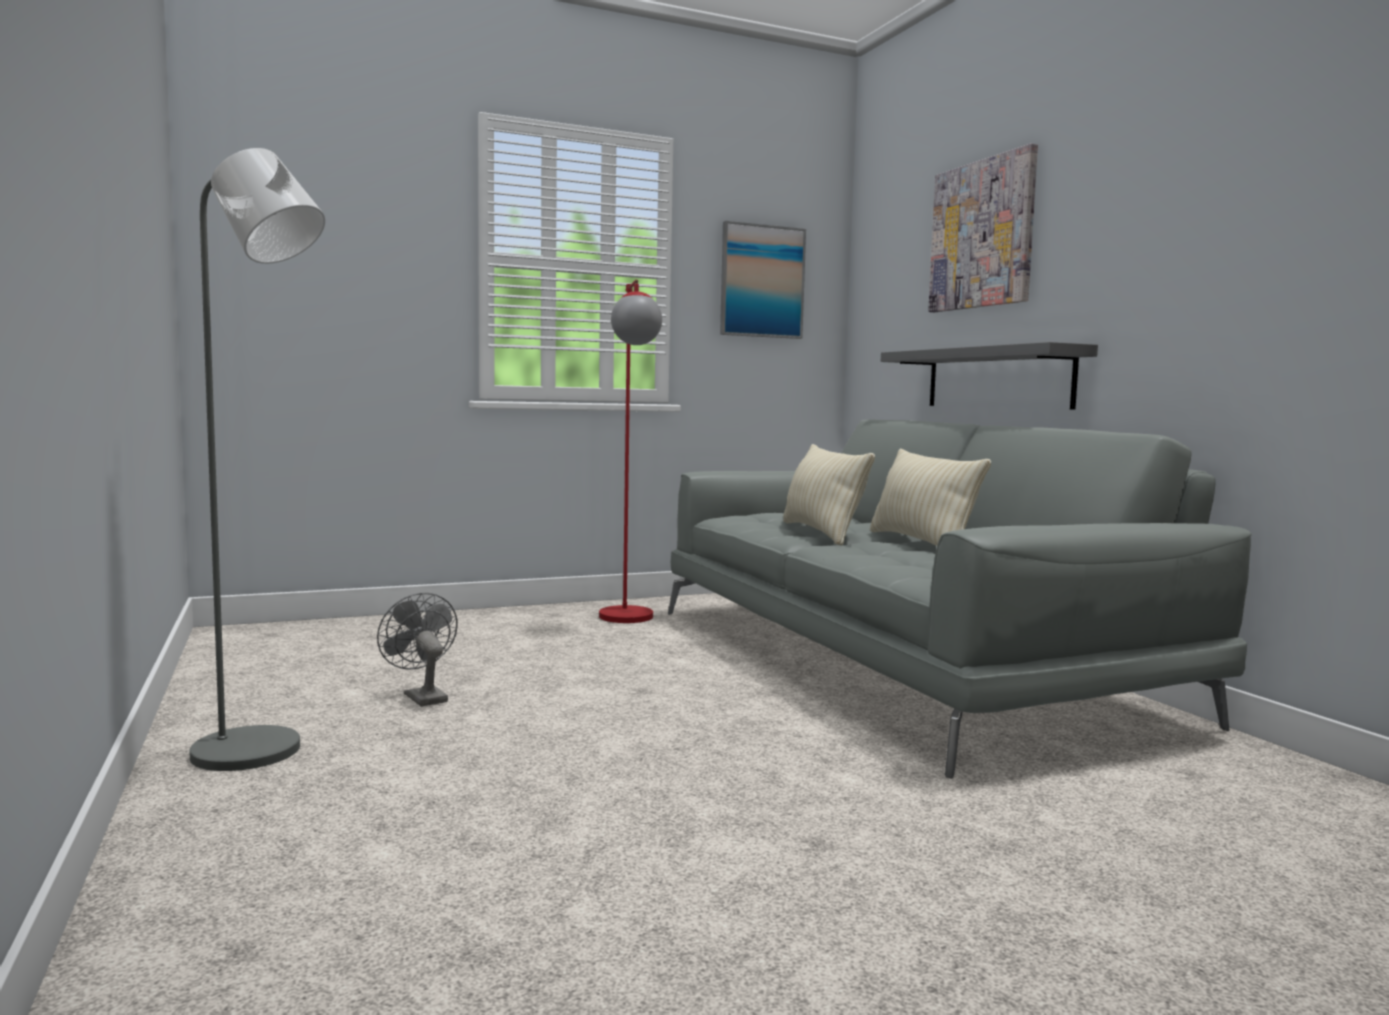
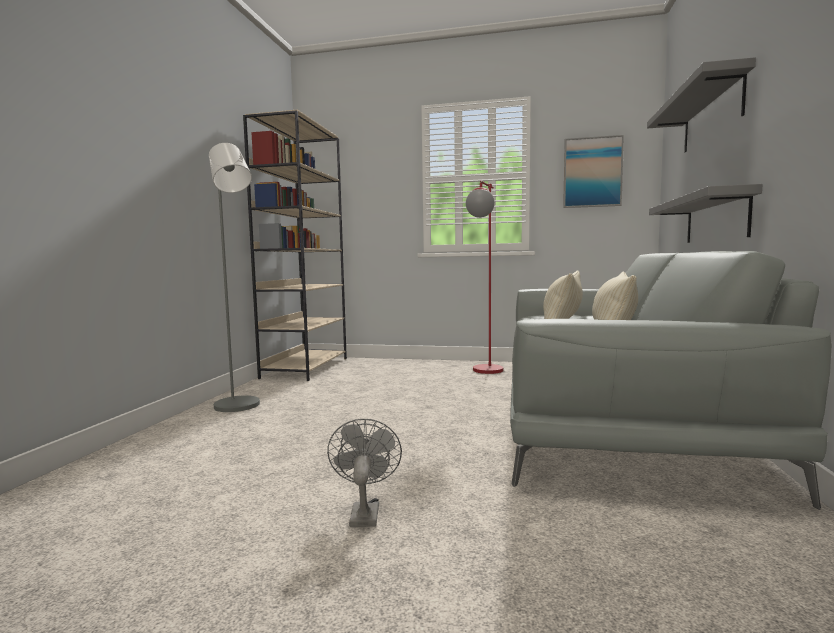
camera: 35 degrees right, 0 degrees up
grey fan [377,593,458,707] -> grey fan moved to [327,419,402,527]
picture [928,143,1038,312] -> grey shelf [647,57,756,153]
none -> beige bookcase [243,110,347,381]

